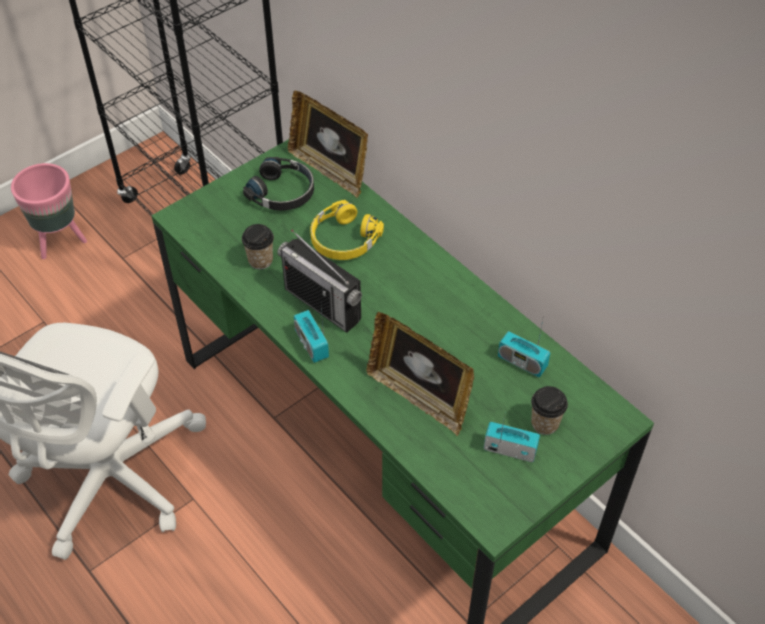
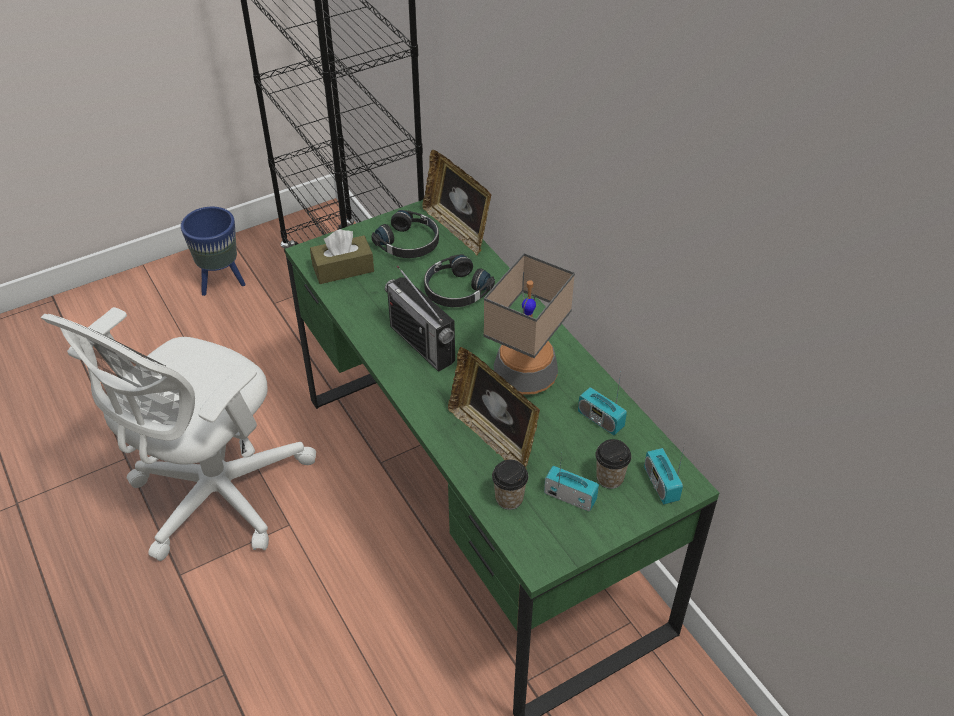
camera: 10 degrees right, 5 degrees down
pink planter [11,163,87,259] -> blue planter [181,207,246,296]
cup [242,224,274,270] -> cup moved to [492,460,528,510]
radio [294,307,329,363] -> radio moved to [644,444,685,504]
yellow headphones [310,200,384,260] -> black headphones [424,254,495,307]
none -> brown tissue box [310,229,374,284]
none -> table lamp [483,253,575,395]

